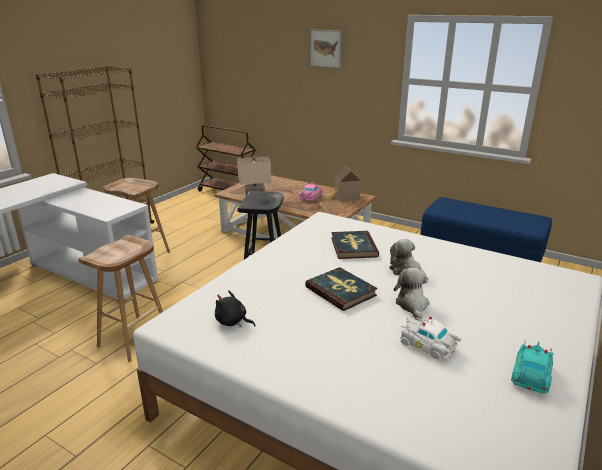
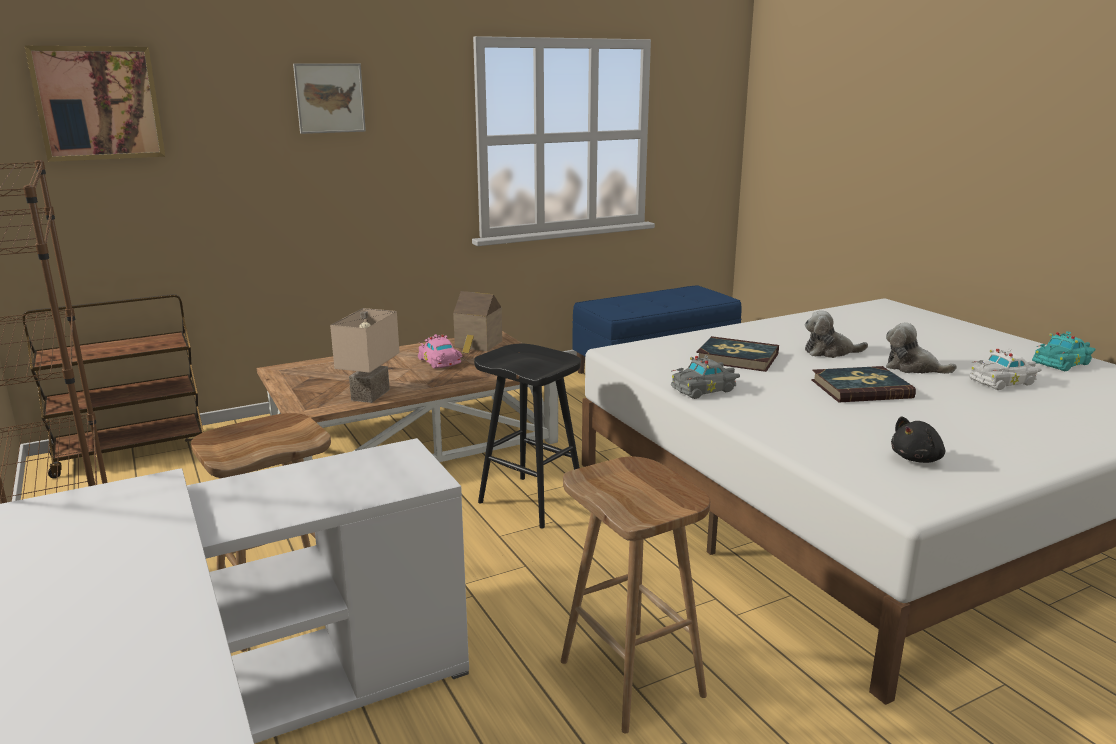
camera: 60 degrees left, 5 degrees down
turquoise toy car [511,341,554,394] -> turquoise toy car turned 90 degrees counterclockwise [1032,331,1095,371]
none -> picture [25,46,166,162]
none -> grey toy car [671,355,740,399]

